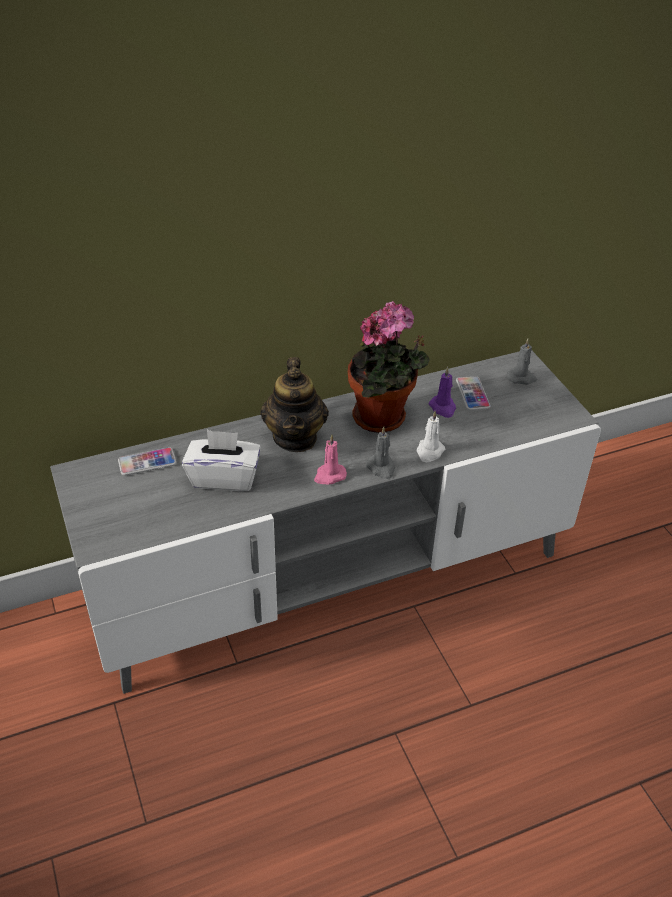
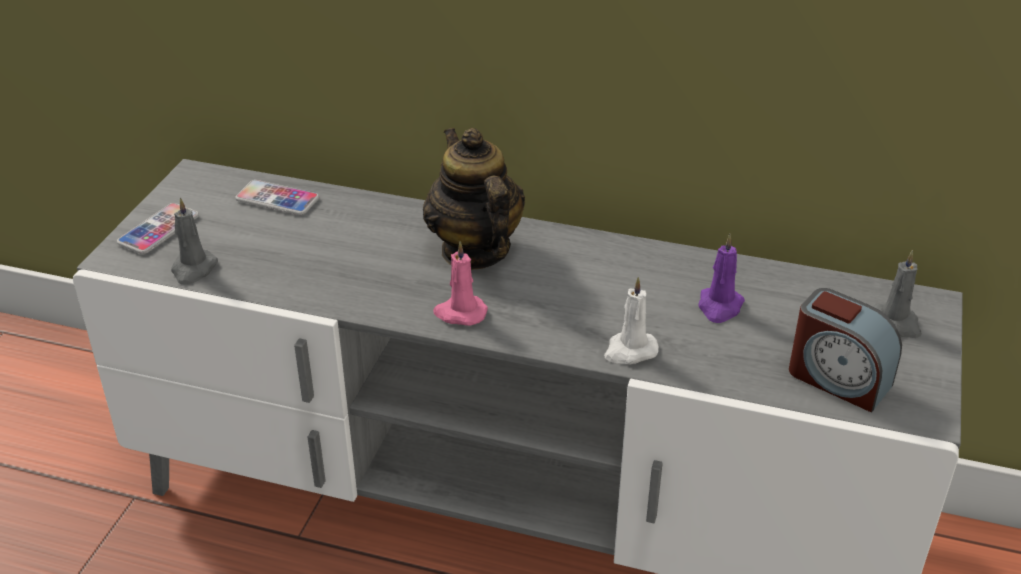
camera: 40 degrees right, 5 degrees down
white tissue box [182,430,261,491] -> none
teapot [260,357,329,452] -> teapot turned 120 degrees clockwise [423,128,525,270]
potted plant [348,301,430,433] -> none
grey candle [366,426,396,479] -> grey candle moved to [171,198,218,285]
phone [456,376,491,411] -> phone moved to [117,203,199,254]
none -> alarm clock [789,288,902,412]

